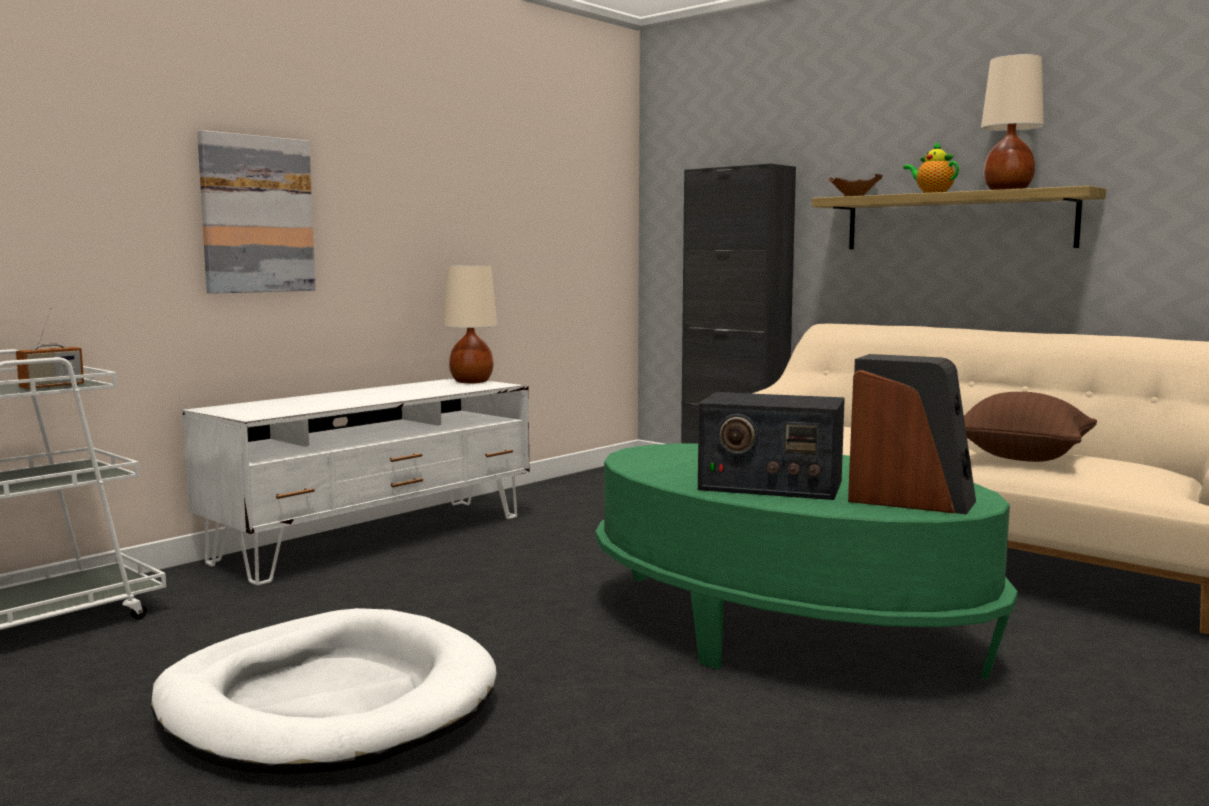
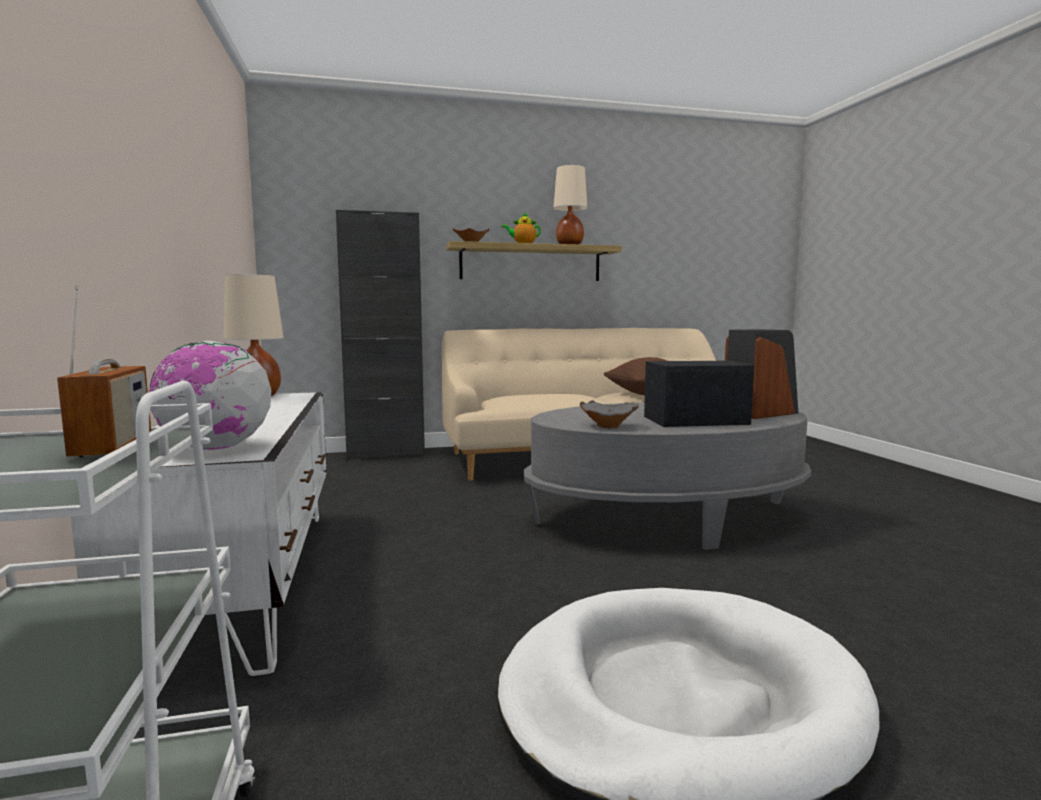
camera: 55 degrees left, 0 degrees up
picture [197,130,316,294] -> none
green coffee table [595,443,1018,679] -> grey coffee table [524,402,811,550]
radio [698,392,845,500] -> radio turned 150 degrees counterclockwise [644,361,754,427]
none -> globe [149,341,271,450]
none -> grey bowl [580,400,639,428]

